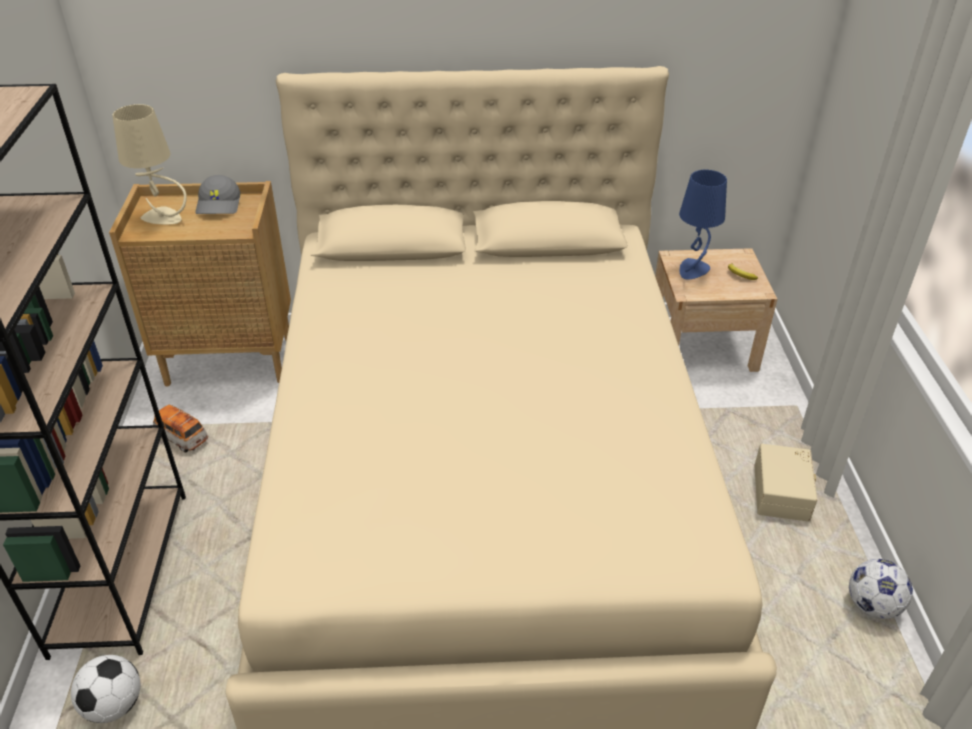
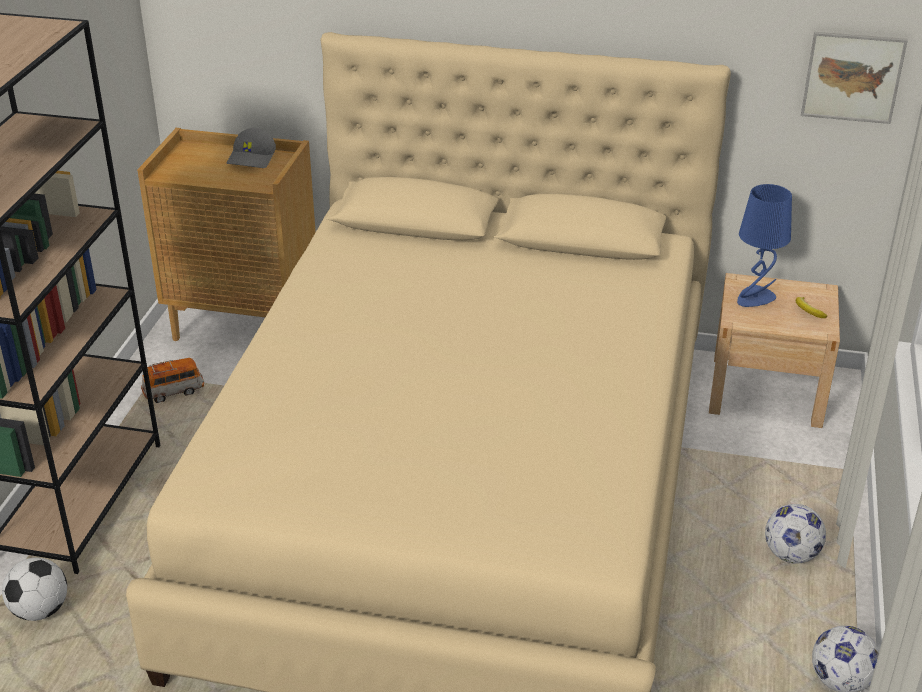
camera: 15 degrees right, 5 degrees down
beige table lamp [112,104,187,225] -> none
toy car [153,405,208,453] -> toy car turned 105 degrees clockwise [141,358,204,403]
beige storage box [754,444,817,522] -> football [765,504,826,564]
none -> picture [801,32,908,124]

